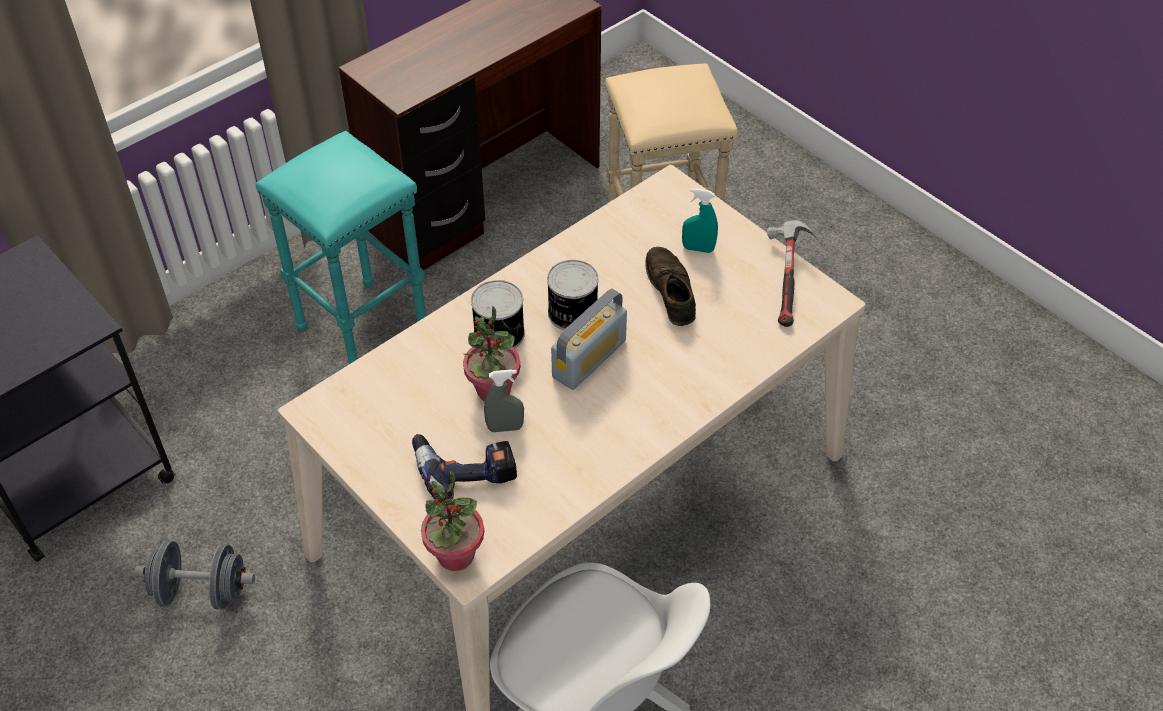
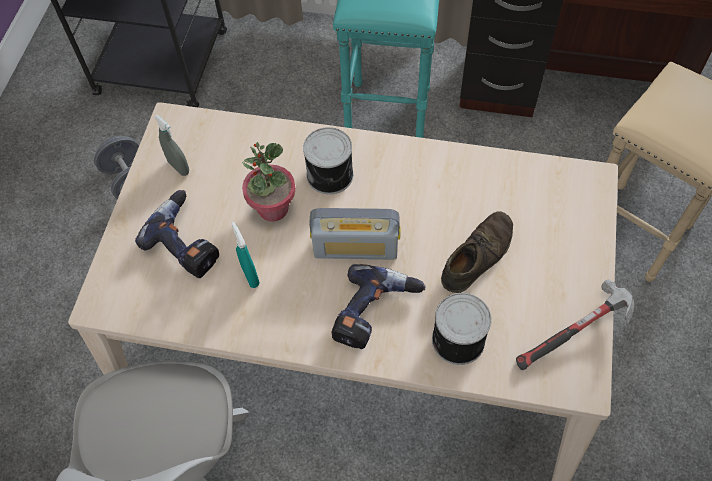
camera: 55 degrees right, 10 degrees up
potted plant [421,471,484,571] -> none
grey spray bottle [484,369,524,432] -> grey spray bottle moved to [154,114,189,176]
can [547,260,599,330] -> can moved to [432,293,492,365]
turquoise spray bottle [682,188,718,253] -> turquoise spray bottle moved to [231,222,260,288]
none -> power drill [332,264,426,349]

